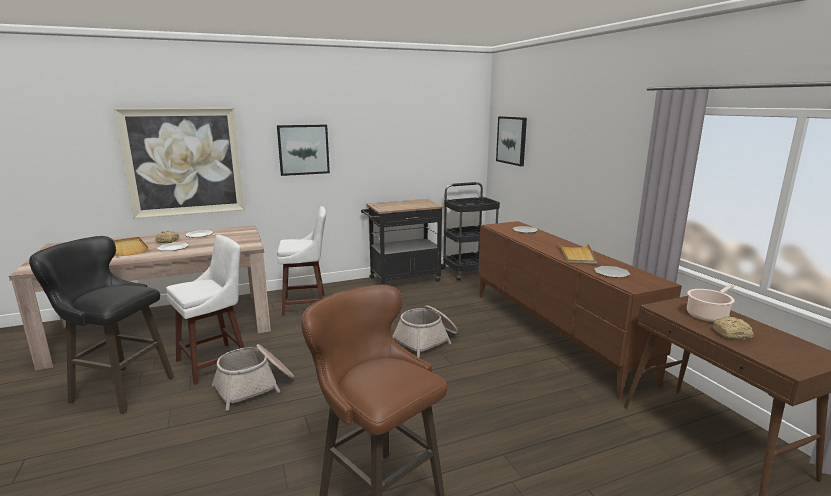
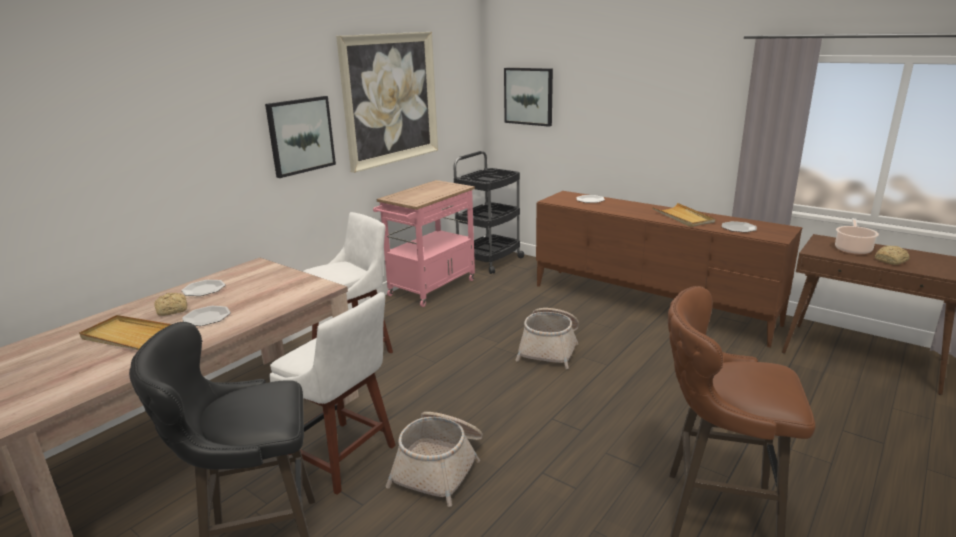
camera: 30 degrees left, 5 degrees up
picture [114,108,245,219] -> picture moved to [336,32,438,173]
white chair [166,235,244,385] -> white chair turned 105 degrees clockwise [269,292,396,495]
black cart [361,199,444,285] -> pink cart [373,180,475,307]

